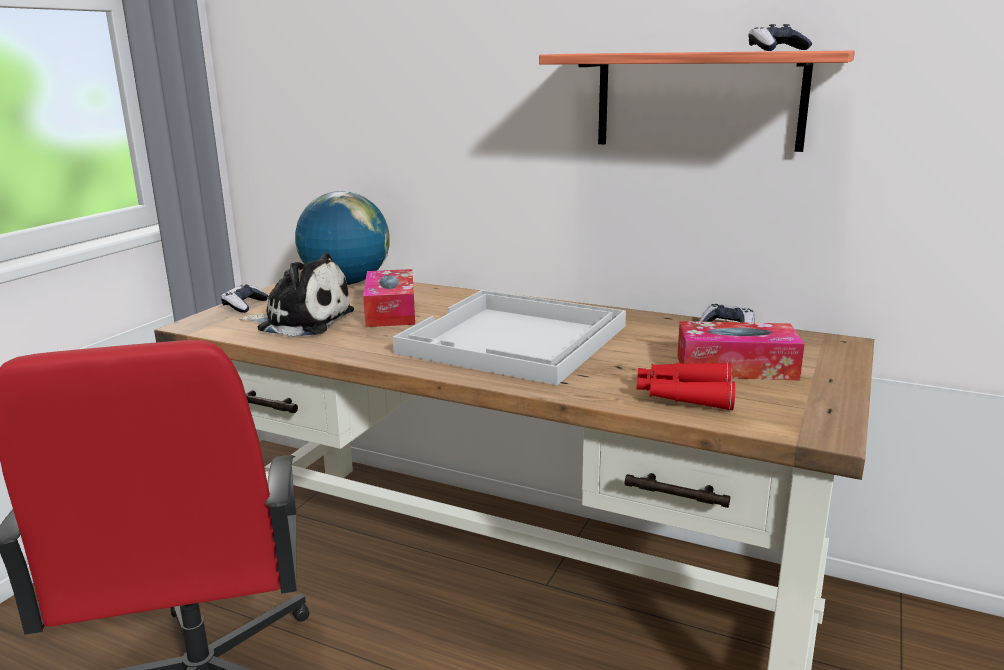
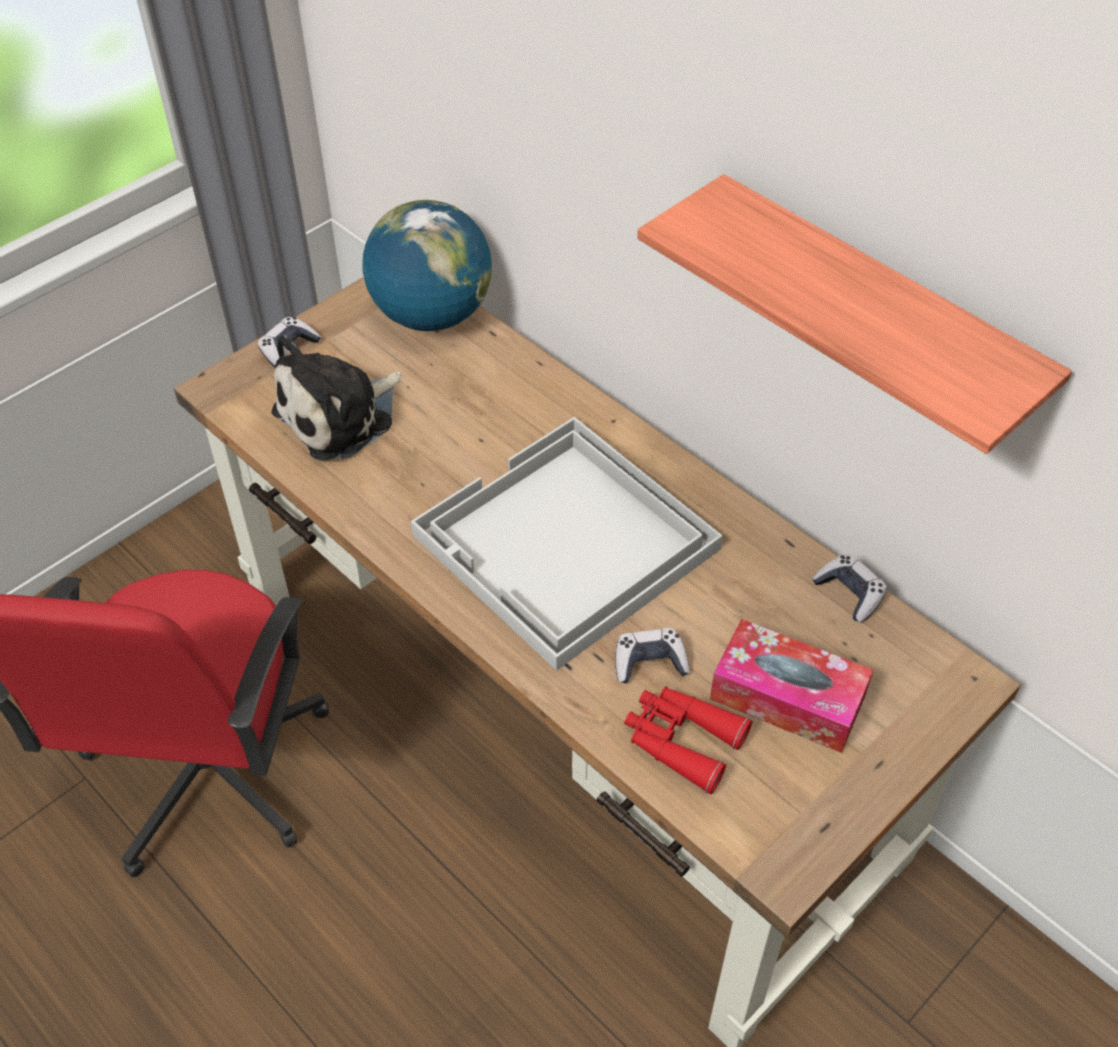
camera: 20 degrees right, 30 degrees up
plush toy [240,253,354,337] -> plush toy turned 105 degrees clockwise [272,335,402,460]
tissue box [363,269,415,327] -> none
game controller [748,24,812,51] -> game controller moved to [615,628,690,684]

